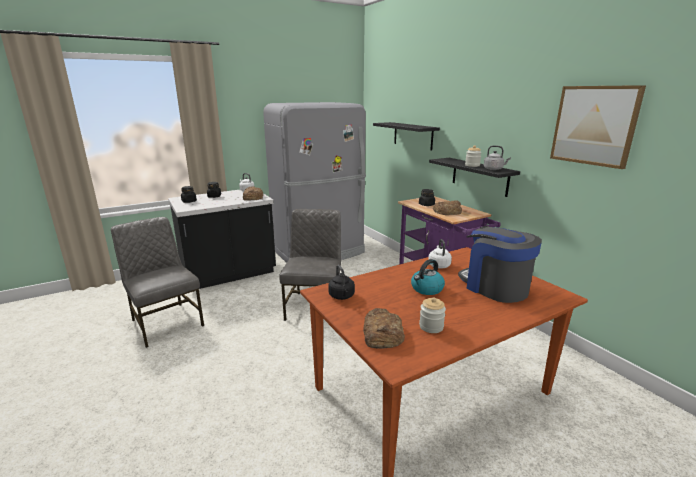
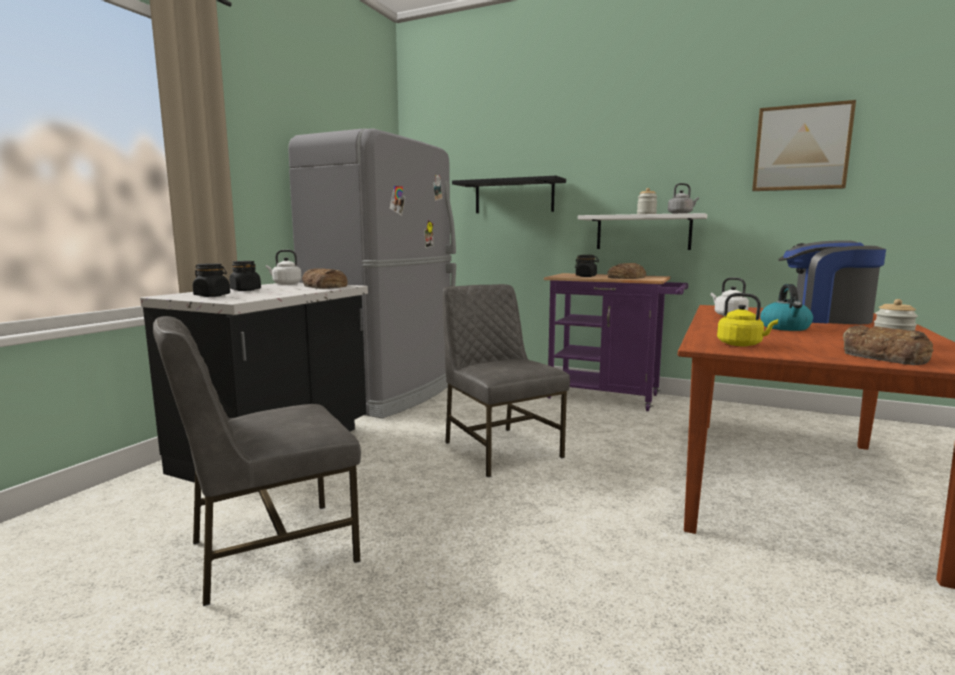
camera: 35 degrees left, 10 degrees down
grey chair [111,217,204,348] -> grey chair turned 45 degrees counterclockwise [153,316,361,606]
black kettle [328,265,355,300] -> yellow kettle [717,293,778,346]
black shelf [429,158,520,197] -> white shelf [578,213,707,250]

